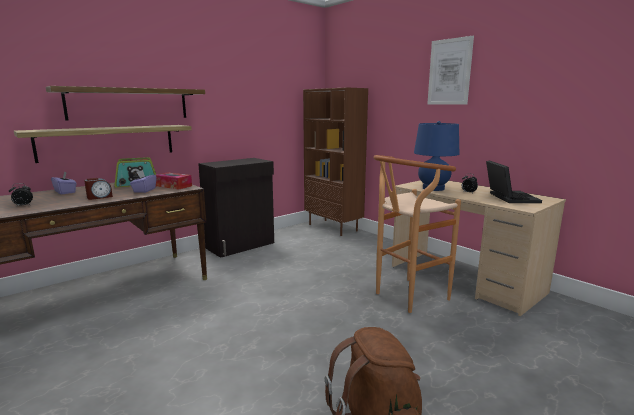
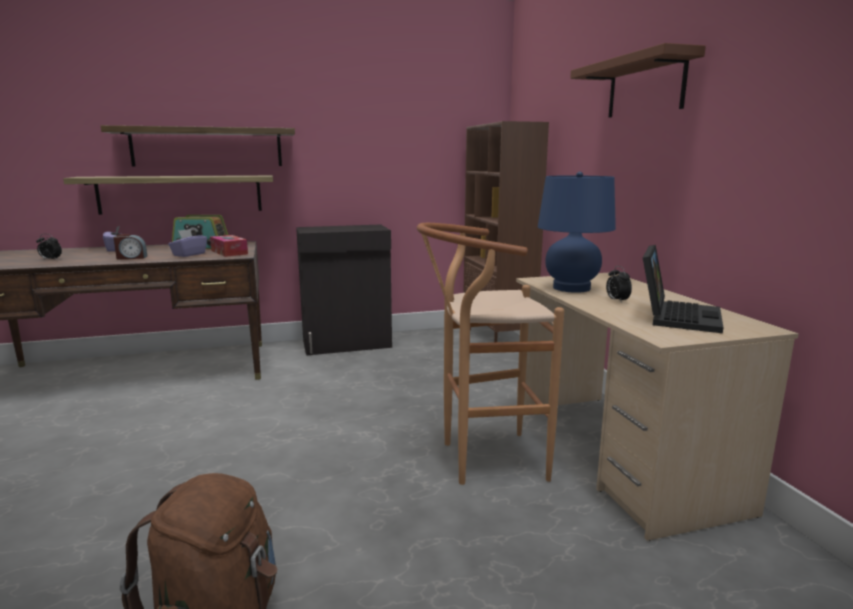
camera: 25 degrees right, 0 degrees up
picture [427,36,474,105] -> brown shelf [570,43,706,118]

